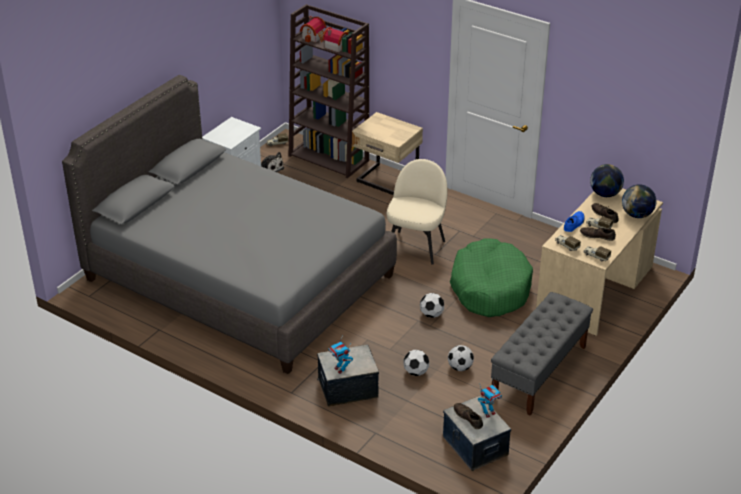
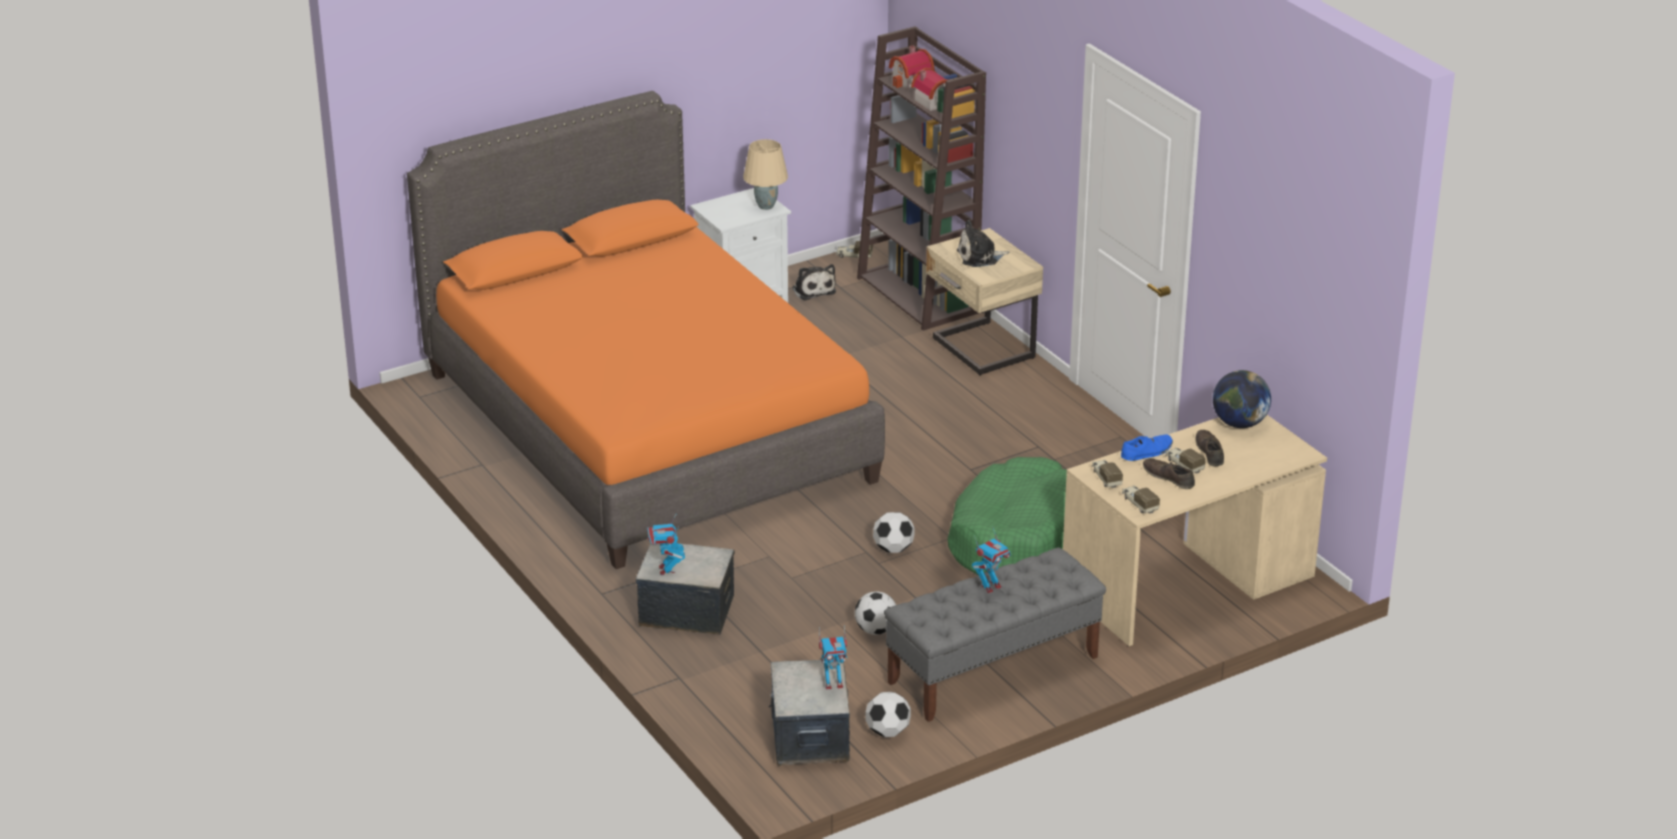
camera: 25 degrees right, 5 degrees down
grey bed [62,75,397,374] -> orange bed [407,91,885,569]
beige chair [387,159,448,265] -> none
football [403,350,429,376] -> football moved to [865,692,911,737]
brown shoe [454,403,483,429] -> none
globe [622,184,657,218] -> none
none -> beige table lamp [743,139,788,210]
none -> plush toy [957,220,1009,267]
none -> toy robot [972,528,1011,593]

